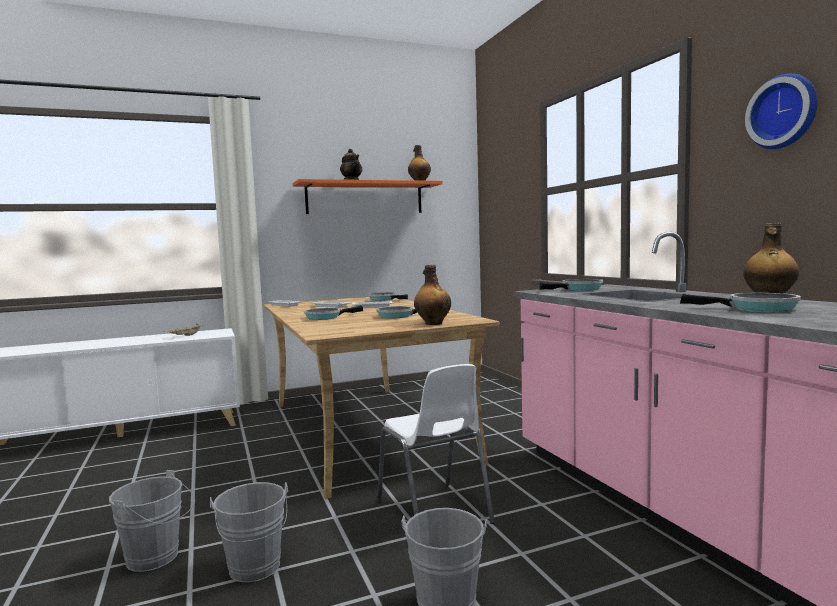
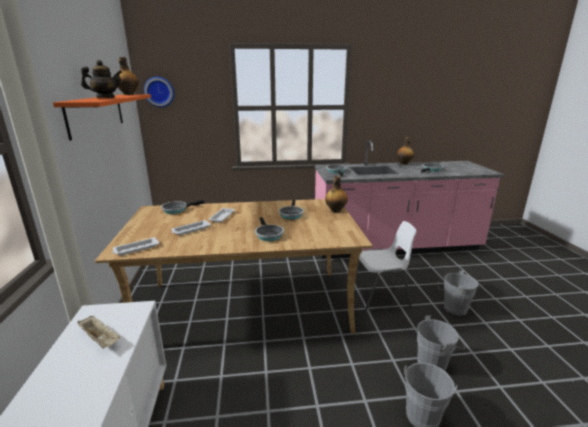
camera: 75 degrees left, 15 degrees up
wall clock [745,73,818,149] -> wall clock moved to [144,77,174,107]

